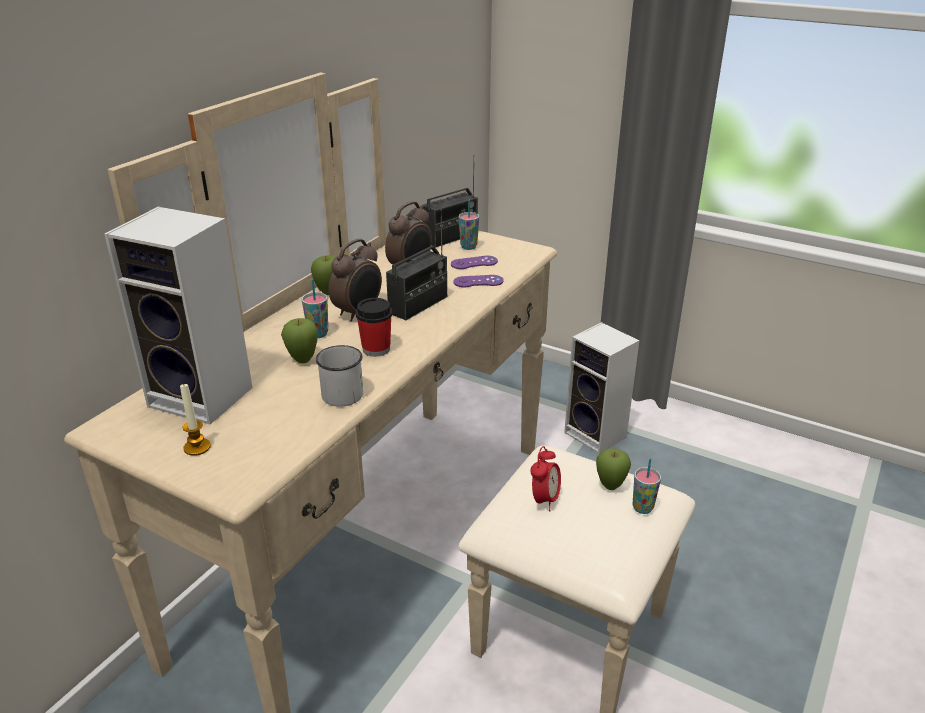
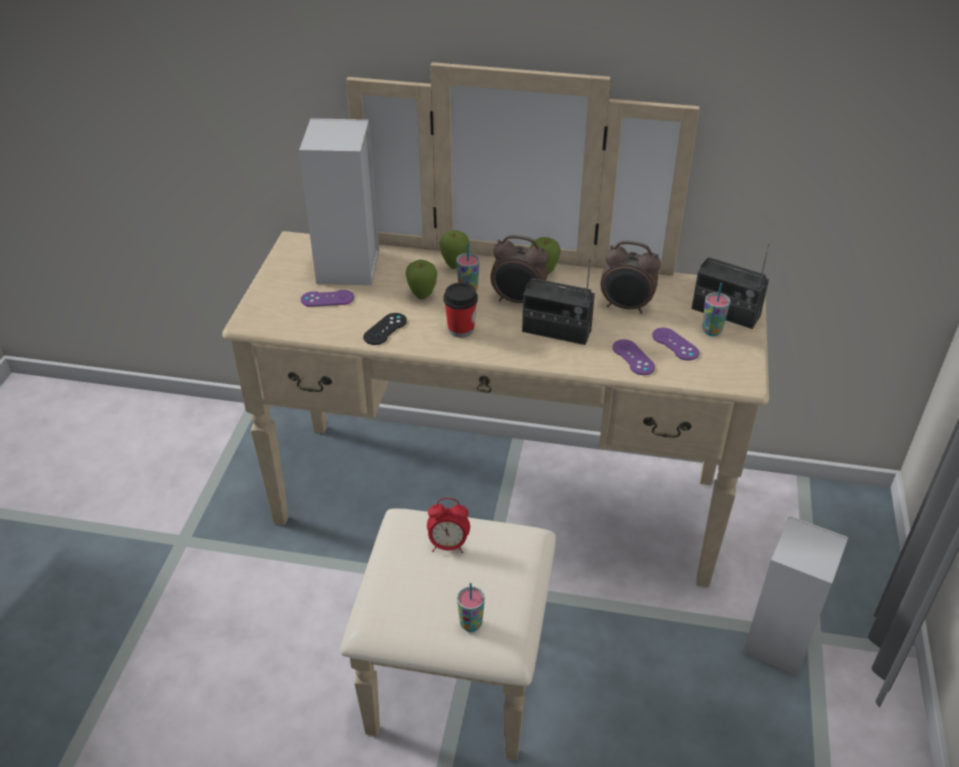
camera: 70 degrees right, 10 degrees up
candle [180,383,211,456] -> none
white mug [316,345,363,407] -> black game controller [363,313,407,345]
apple [596,448,631,490] -> apple moved to [440,230,470,269]
none -> purple game controller [301,290,354,307]

